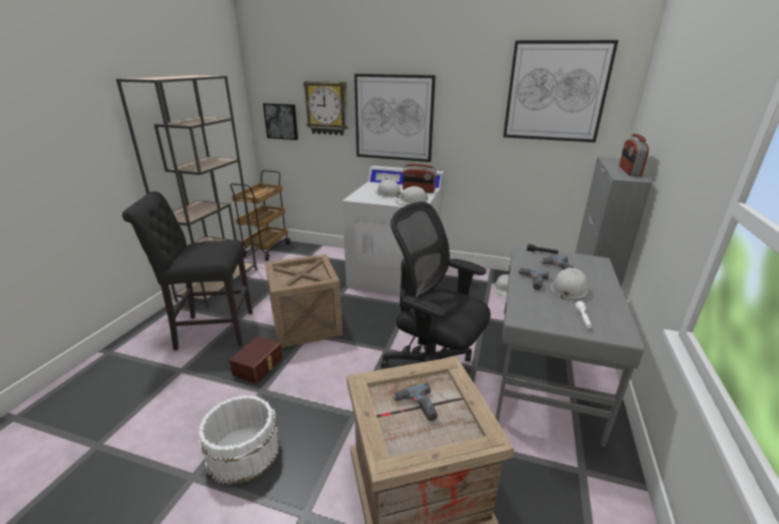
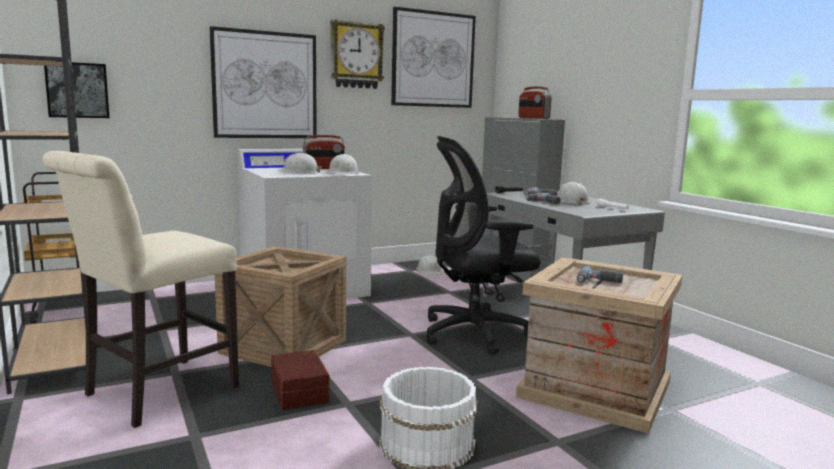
camera: 45 degrees left, 15 degrees down
black stool [122,191,253,350] -> beige stool [43,151,239,428]
wall clock [303,81,348,135] -> wall clock moved to [331,19,385,89]

